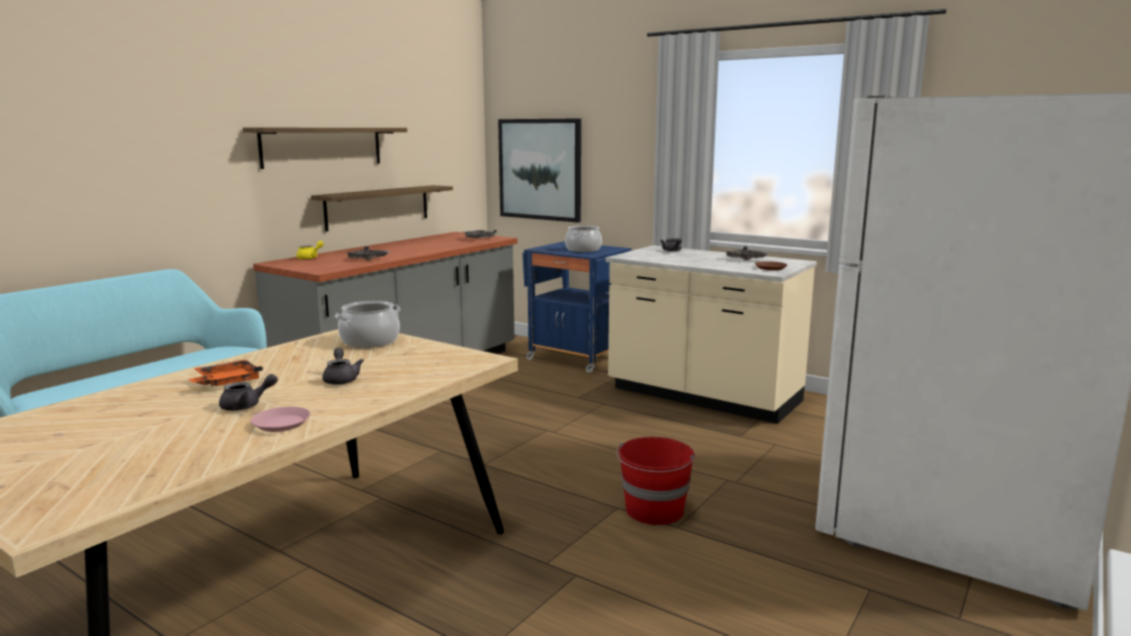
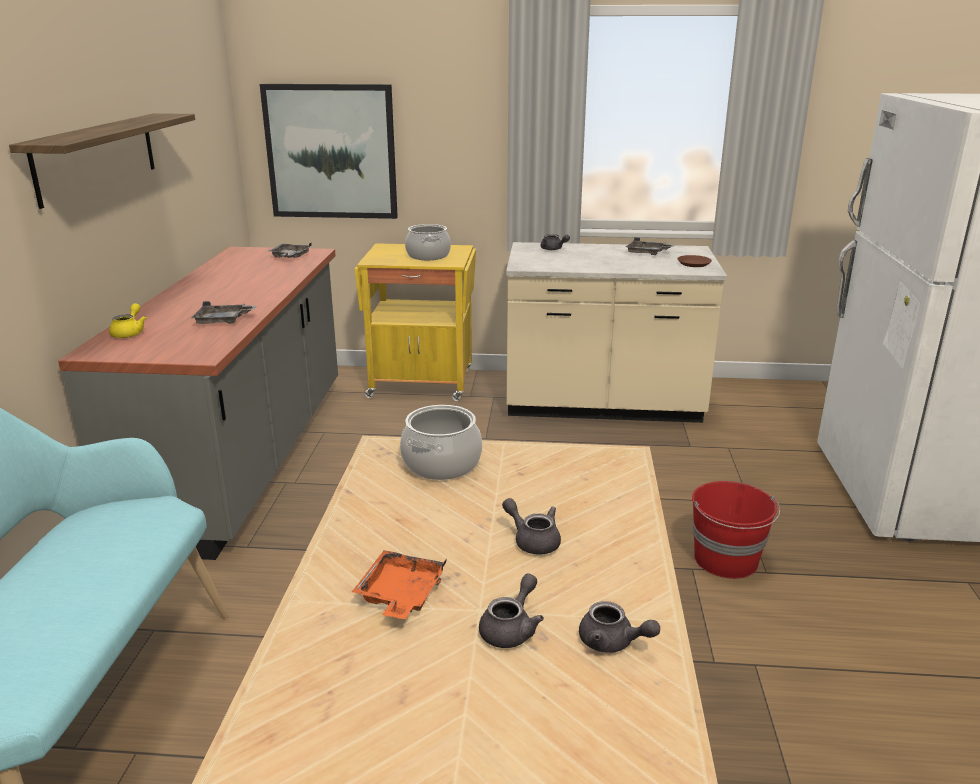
camera: 30 degrees left, 10 degrees up
pink plate [251,407,311,432] -> grey teapot [579,601,660,653]
shelf [311,185,453,231] -> none
blue cart [522,241,632,373] -> yellow cart [355,243,476,401]

